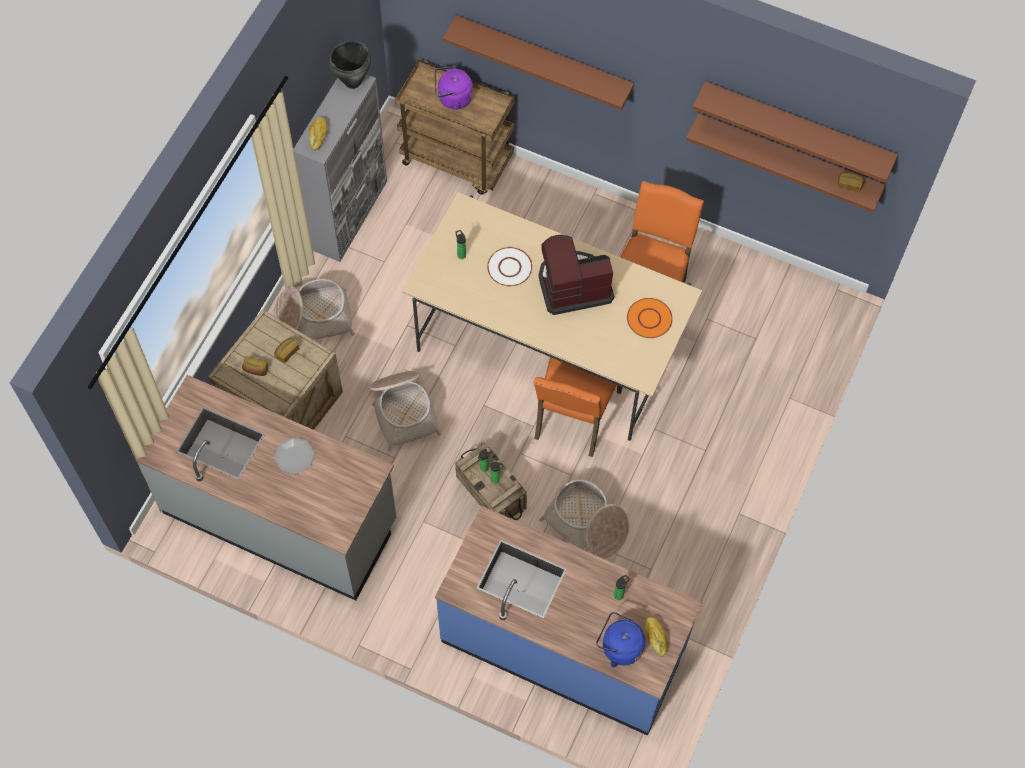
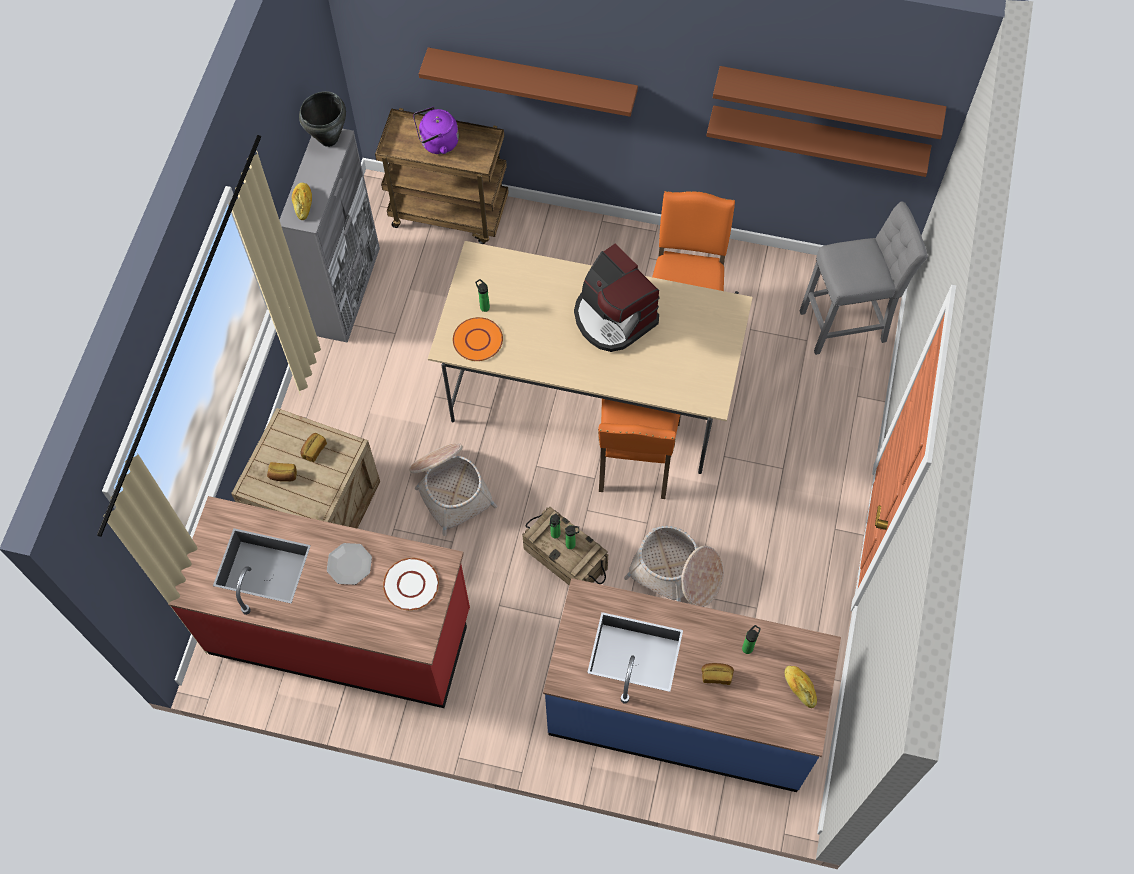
camera: 10 degrees left, 0 degrees up
grey counter [135,375,396,601] -> red counter [168,496,470,708]
basket [273,279,355,340] -> none
white plate [487,247,532,286] -> white plate moved to [383,558,439,610]
coffee machine [539,235,614,315] -> coffee machine turned 105 degrees counterclockwise [574,243,660,352]
blue kettle [596,612,645,668] -> none
orange plate [627,298,673,338] -> orange plate moved to [453,317,503,361]
bread [838,172,865,193] -> bread moved to [701,663,734,685]
none -> grey stool [800,201,928,355]

